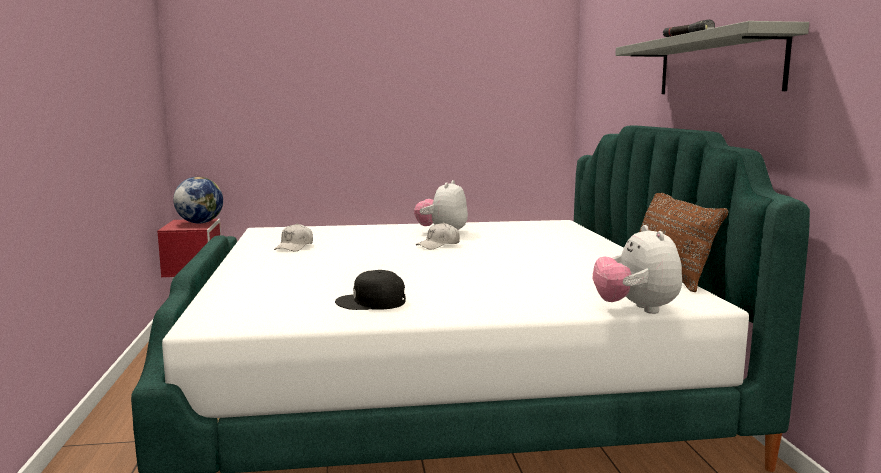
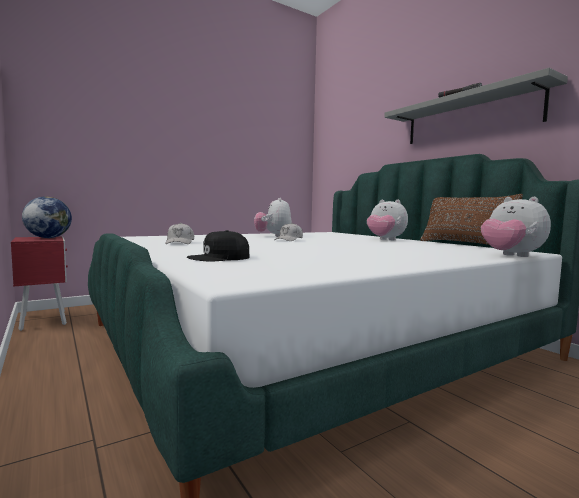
camera: 25 degrees left, 5 degrees down
black cap [335,270,406,310] -> black cap moved to [187,230,249,261]
none -> plush toy [367,200,408,240]

